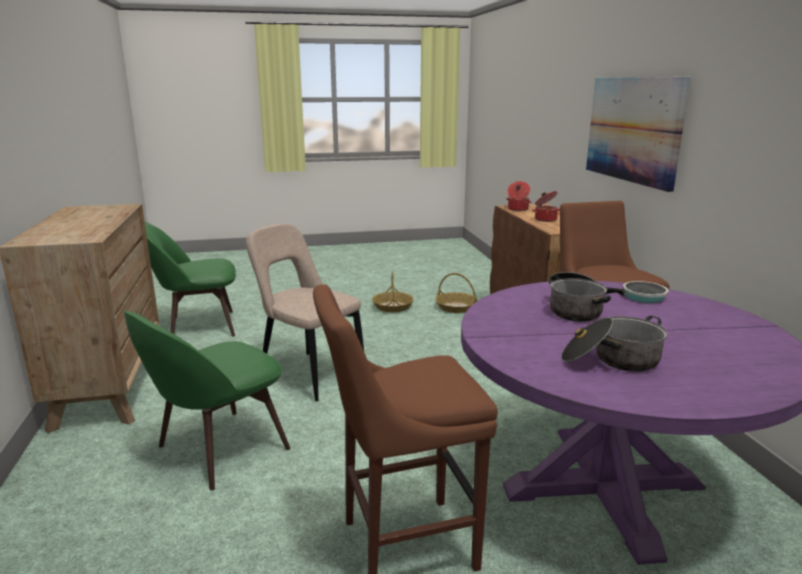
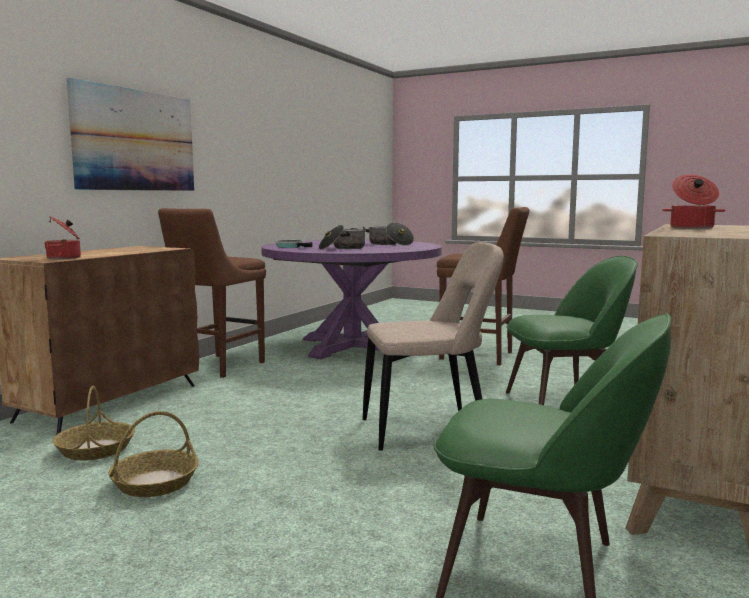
camera: 140 degrees left, 10 degrees down
beige chair [246,224,364,401] -> beige chair turned 90 degrees counterclockwise [363,242,504,451]
cooking pot [532,191,560,222] -> cooking pot moved to [662,174,725,229]

